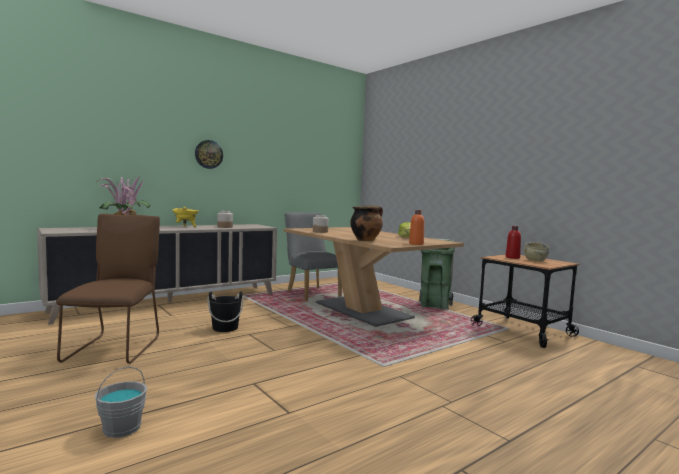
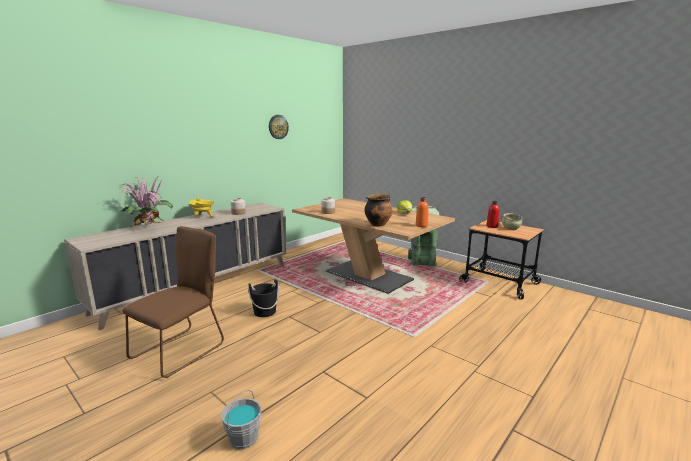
camera: 10 degrees left, 10 degrees up
brown chair [56,214,160,364] -> brown chair turned 45 degrees clockwise [123,226,224,378]
wall clock [195,140,223,169] -> wall clock moved to [269,115,289,139]
grey chair [285,212,342,301] -> none

